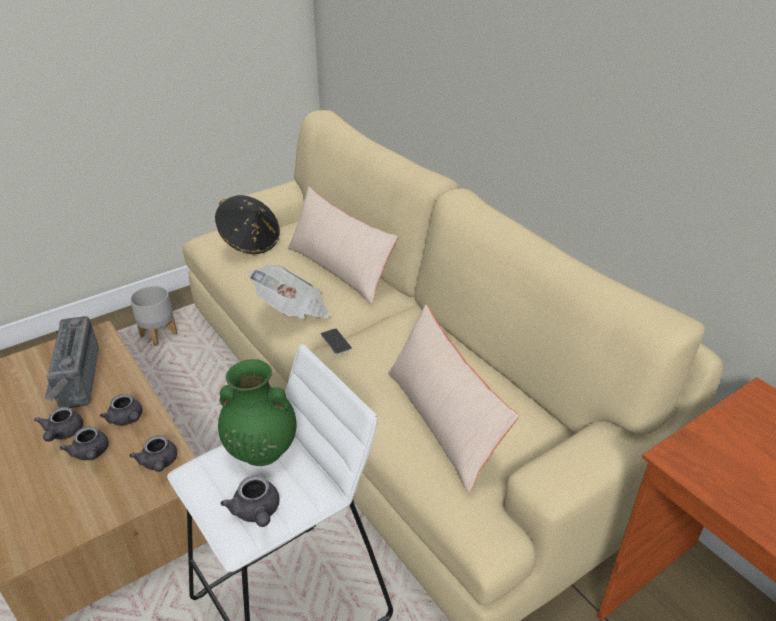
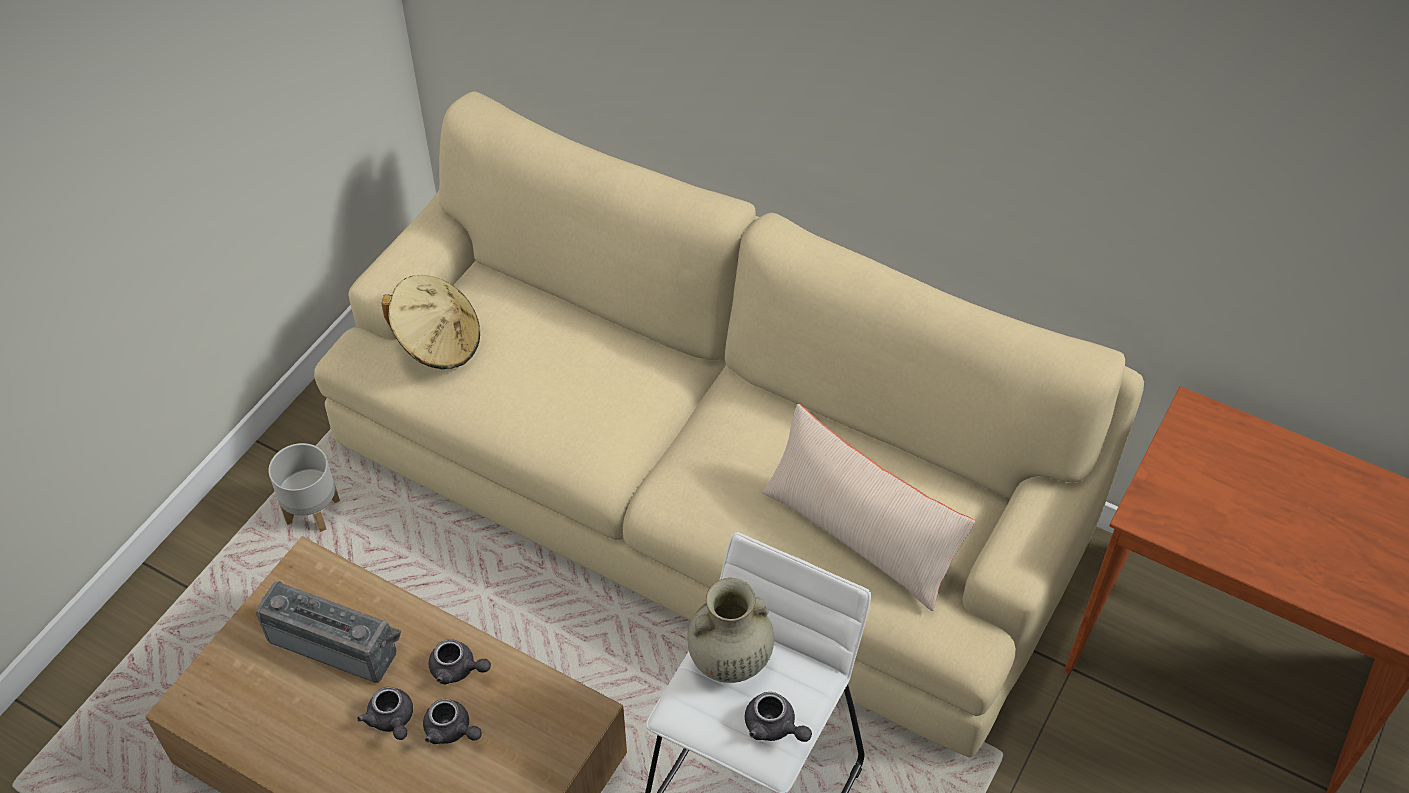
camera: 25 degrees left, 15 degrees up
radio [45,316,99,408] -> radio turned 150 degrees clockwise [256,581,401,683]
grey teapot [130,435,177,472] -> none
black hat [215,195,280,255] -> beige hat [381,275,480,369]
green vase [218,359,297,466] -> beige vase [687,578,774,683]
newspaper [248,265,330,319] -> none
beige pillow [288,187,398,304] -> none
phone [320,328,352,354] -> none

